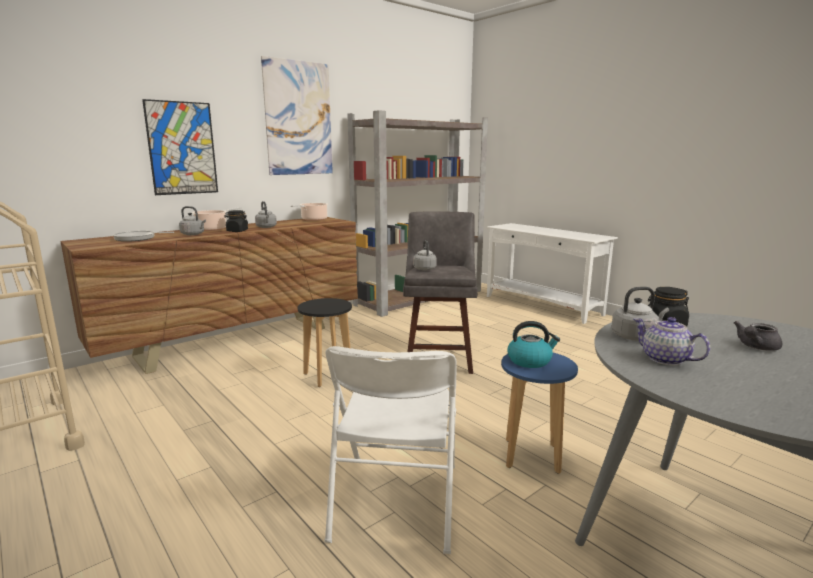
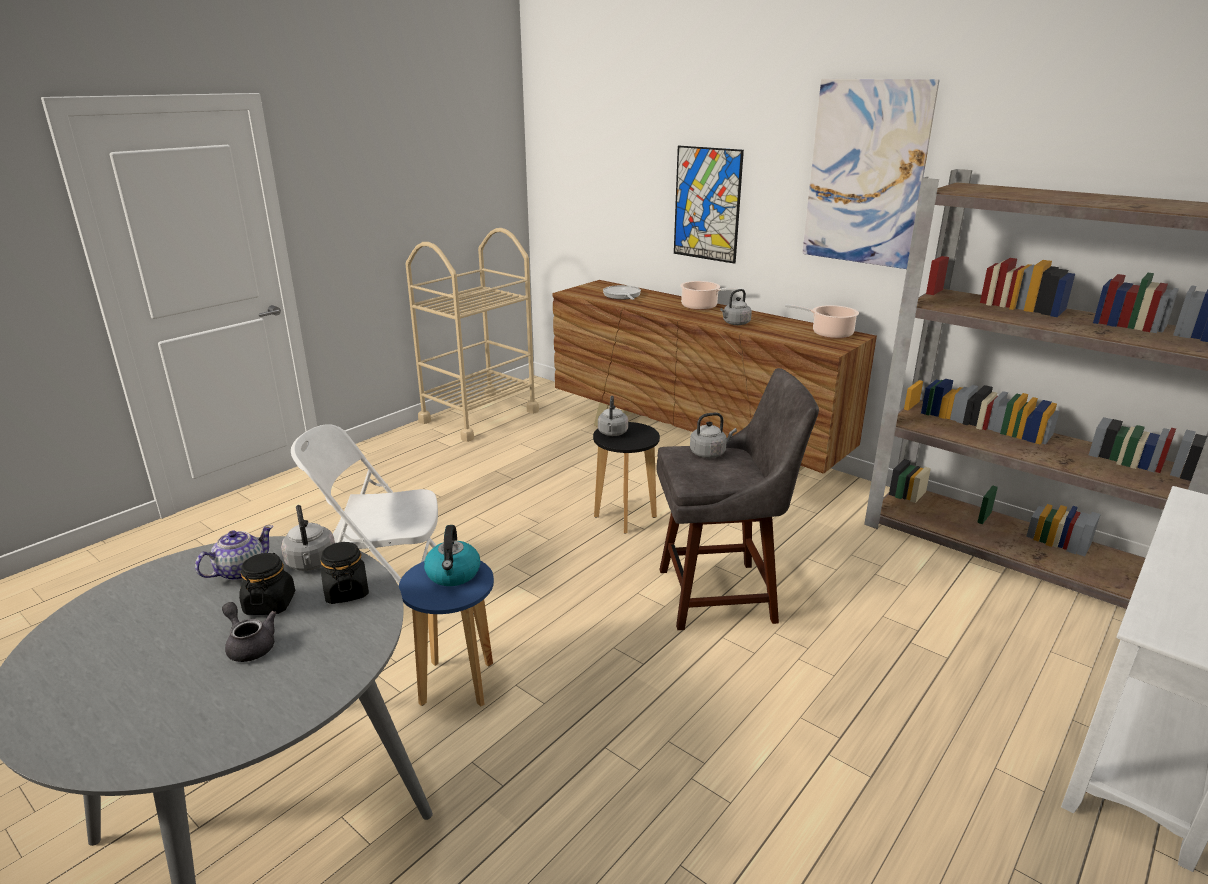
camera: 80 degrees right, 10 degrees up
grey kettle [179,206,206,235] -> grey kettle moved to [598,396,628,436]
black jar [224,210,248,232] -> black jar moved to [239,553,295,615]

